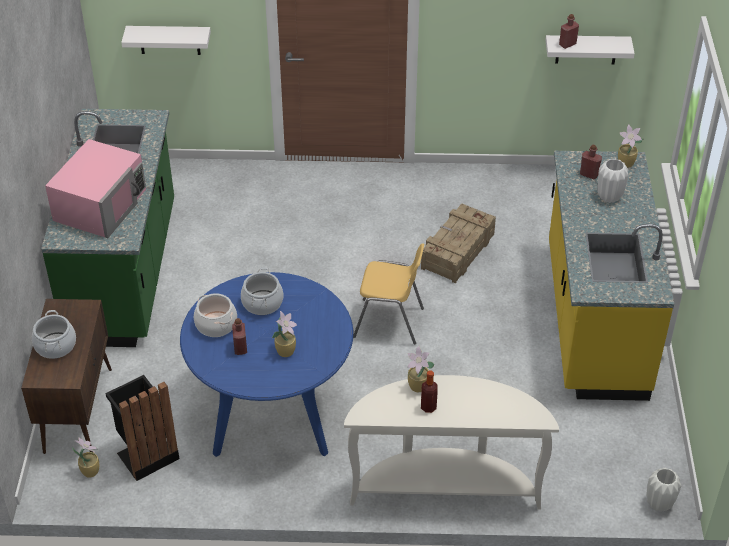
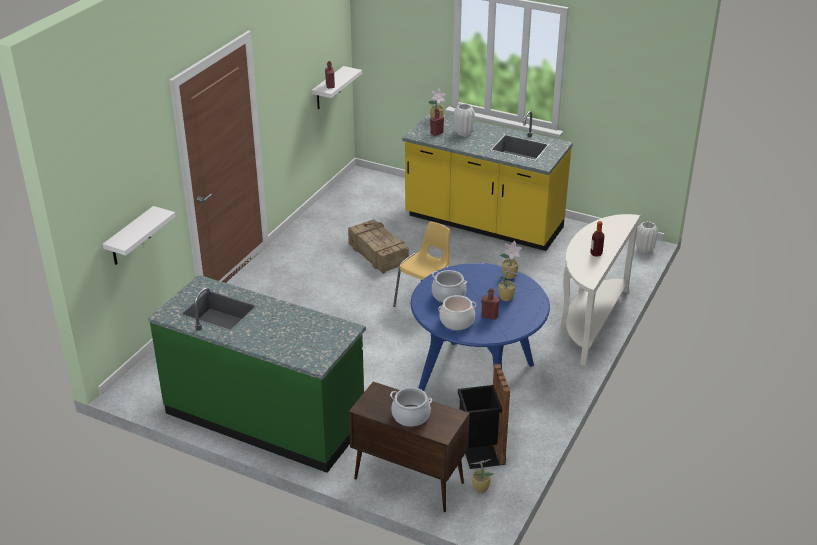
camera: 65 degrees left, 10 degrees down
pink microwave [45,139,146,238] -> none
potted plant [407,346,434,392] -> potted plant moved to [500,241,522,279]

